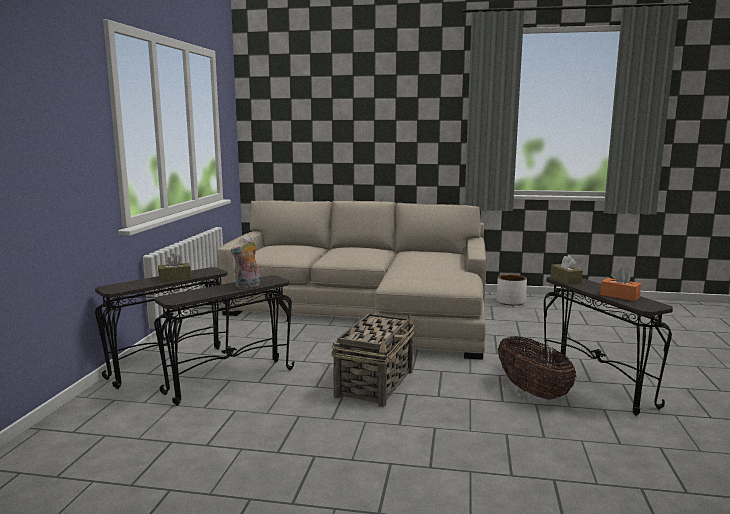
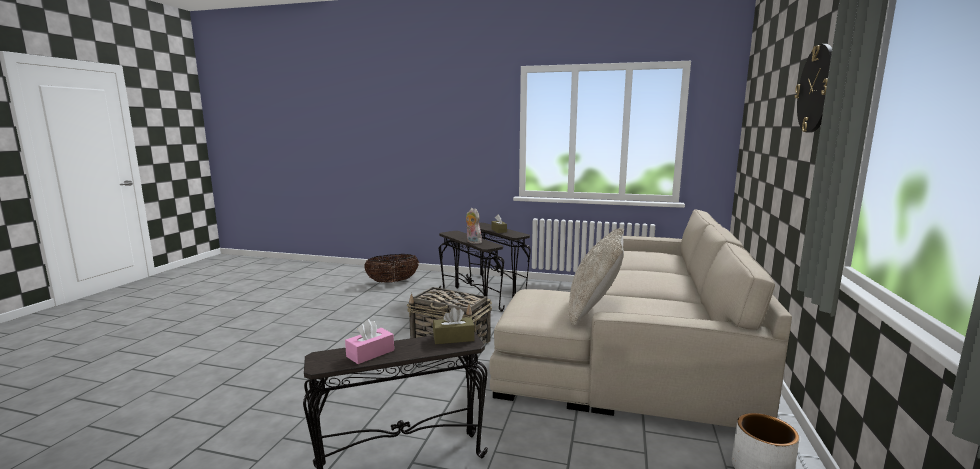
camera: 95 degrees right, 0 degrees up
basket [498,336,576,400] -> basket moved to [364,254,419,283]
orange tissue box [600,269,641,301] -> pink tissue box [345,319,394,364]
none -> beige pillow [568,228,624,325]
none -> wall clock [795,44,832,133]

